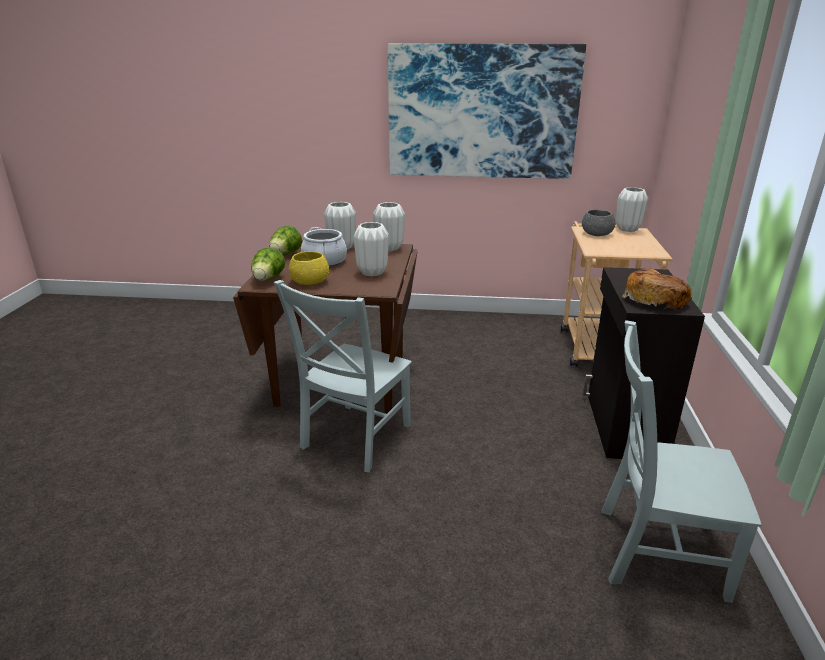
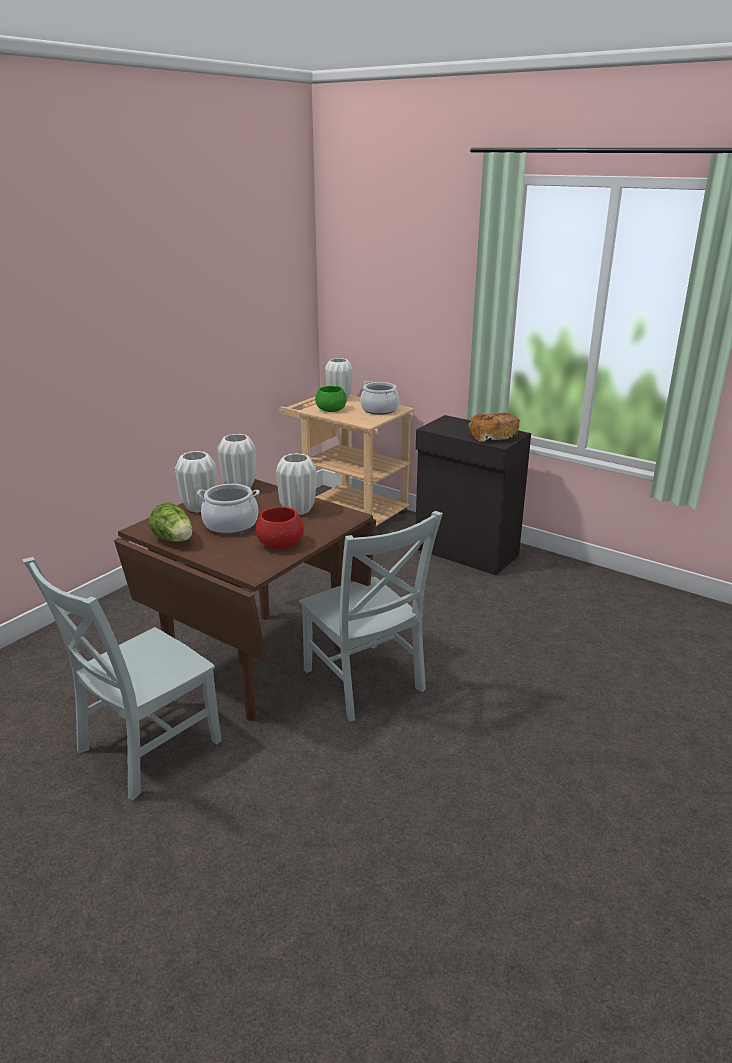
camera: 60 degrees left, 0 degrees up
lettuce [251,247,285,281] -> none
yellow bowl [289,251,329,285] -> red bowl [255,507,304,549]
picture [388,43,586,179] -> none
grey bowl [582,209,615,236] -> green bowl [315,386,347,412]
grey chair [601,320,762,603] -> grey chair moved to [22,557,222,800]
none -> cooking pot [360,381,399,415]

